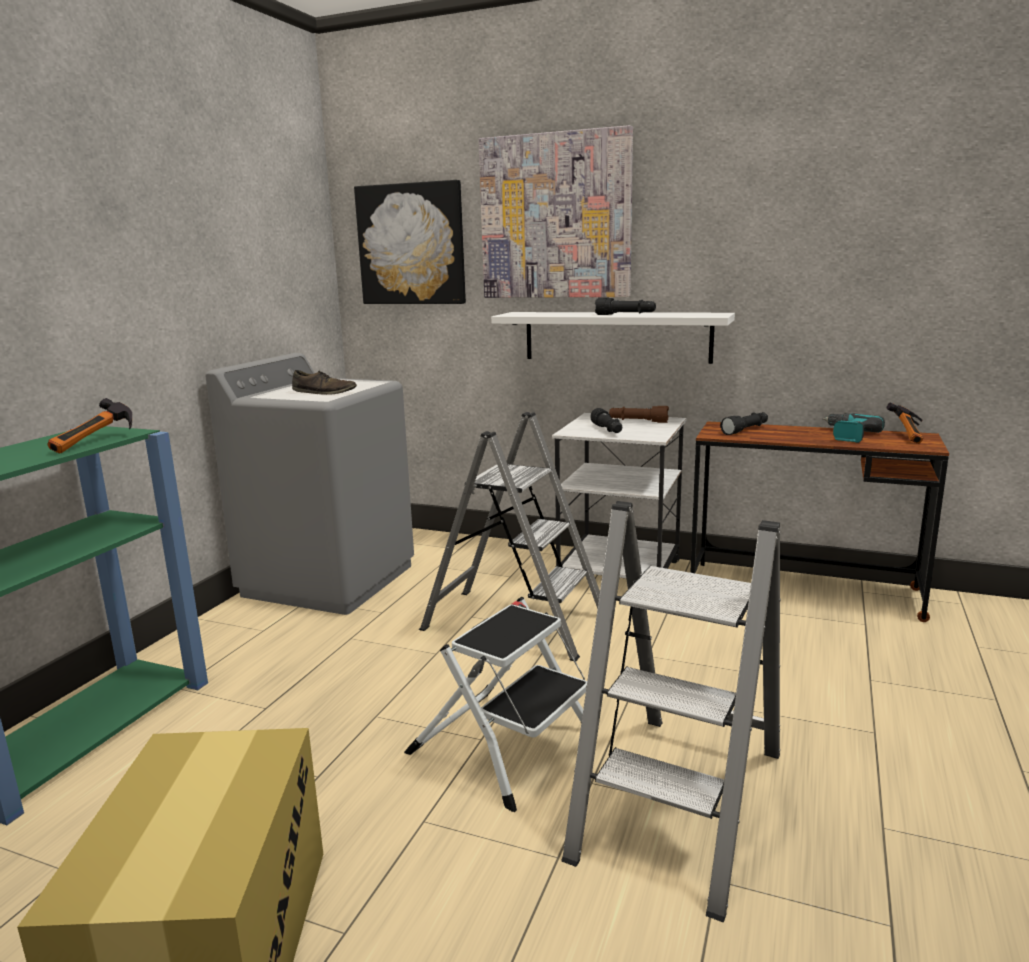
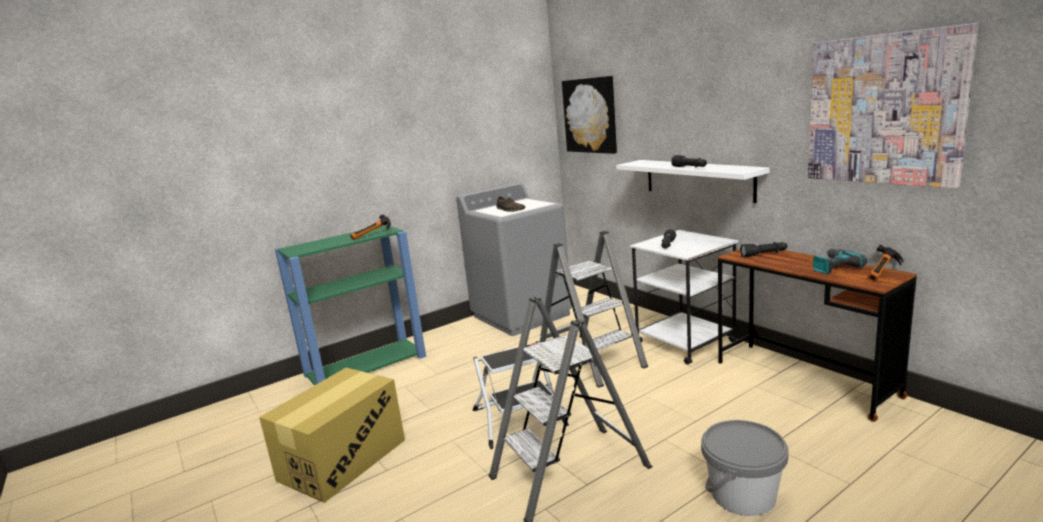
camera: 35 degrees right, 0 degrees up
picture [478,125,633,298] -> picture moved to [808,23,979,189]
brown flashlight [609,406,669,423] -> none
none -> grey bucket [701,420,789,516]

